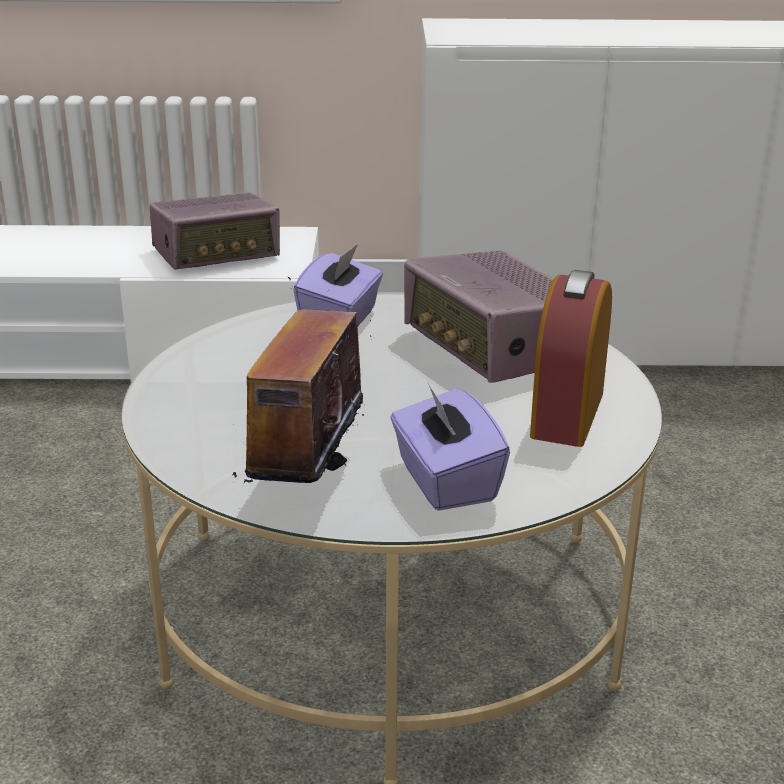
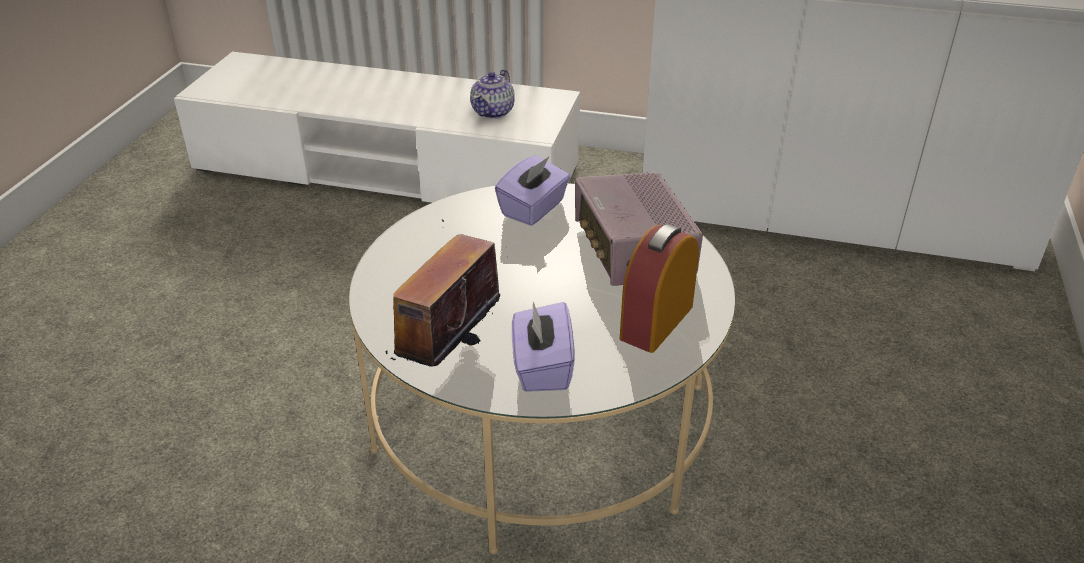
camera: 15 degrees right, 10 degrees up
radio [150,193,280,270] -> teapot [470,69,515,119]

